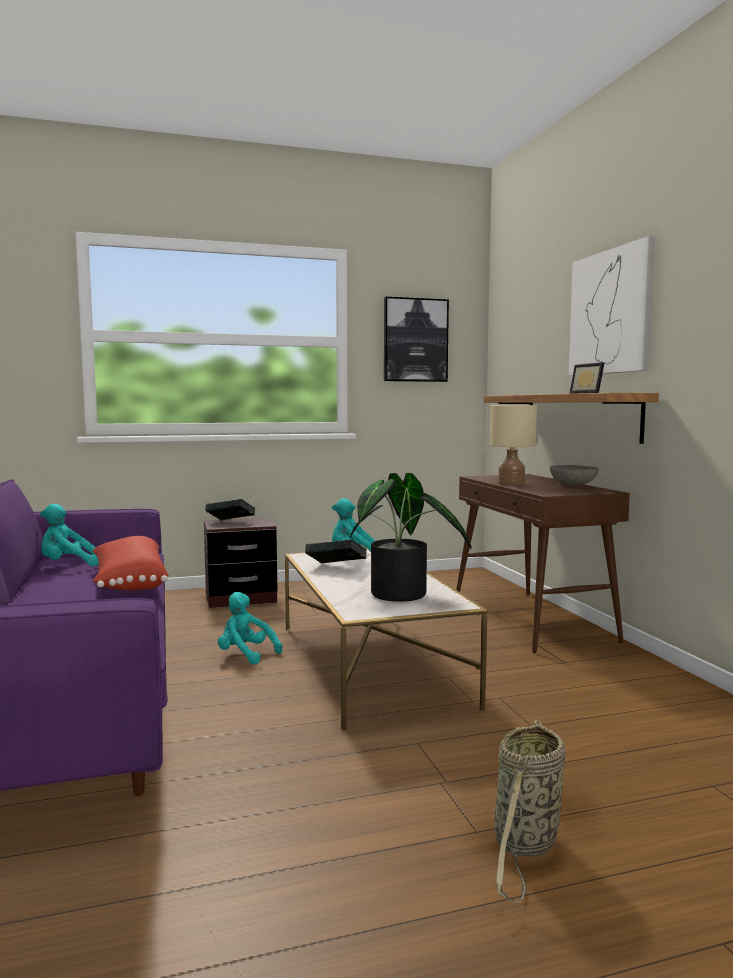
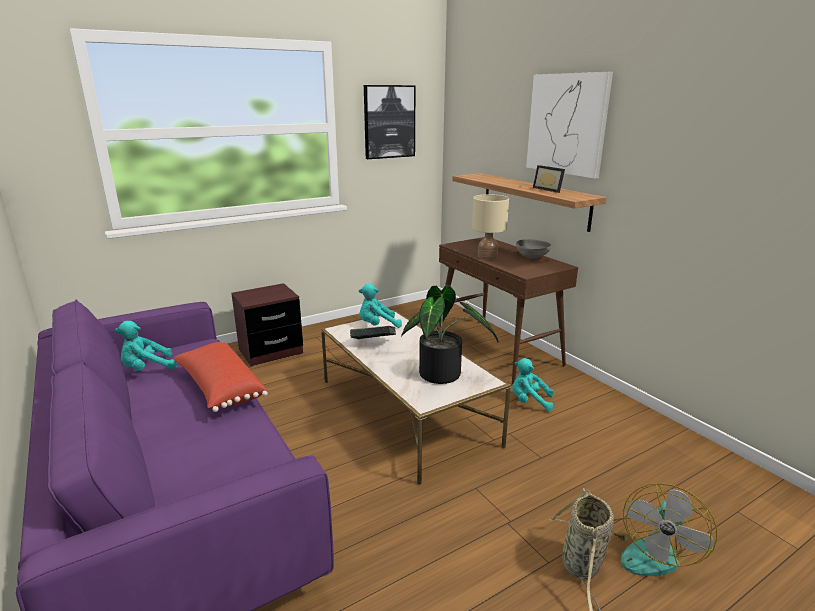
camera: 15 degrees left, 15 degrees up
book [205,499,256,520] -> none
turquoise plush toy [218,592,282,664] -> turquoise plush toy moved to [512,358,553,411]
none -> fan [611,483,717,576]

